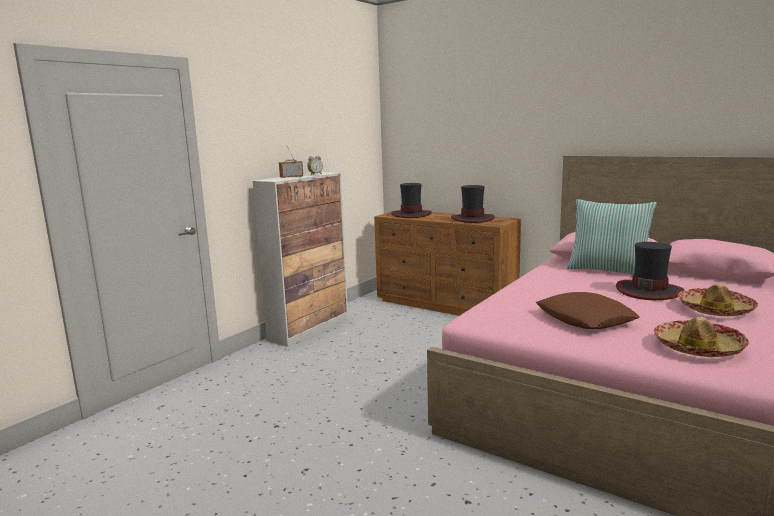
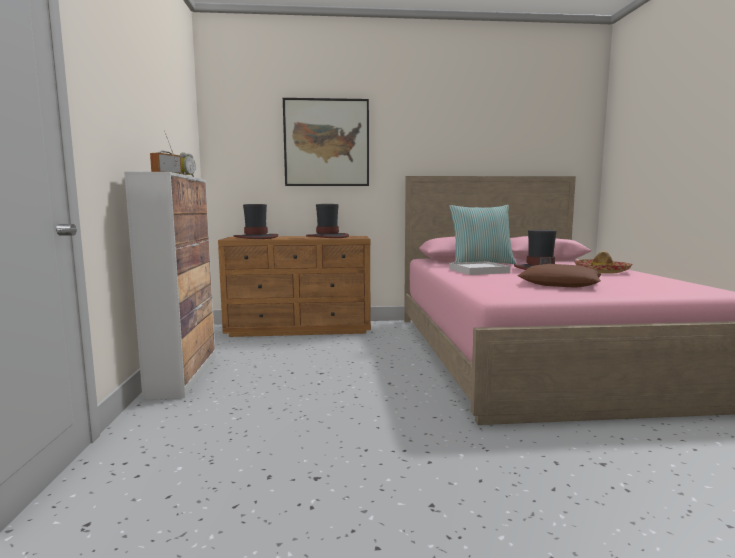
camera: 40 degrees left, 5 degrees down
hat [654,317,749,357] -> none
none -> picture [283,98,369,186]
none -> white tray [449,261,511,275]

